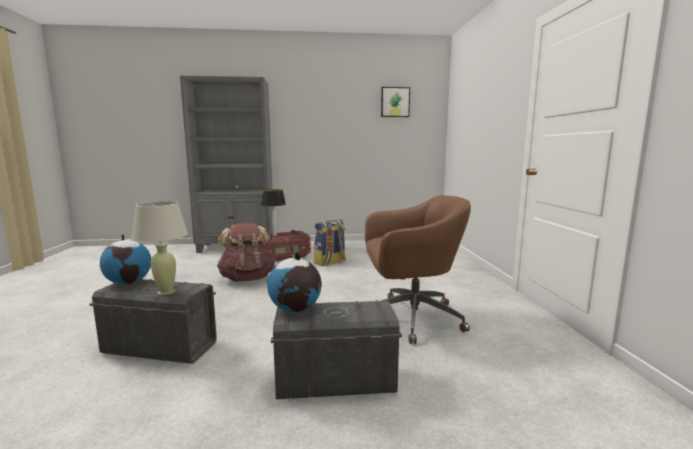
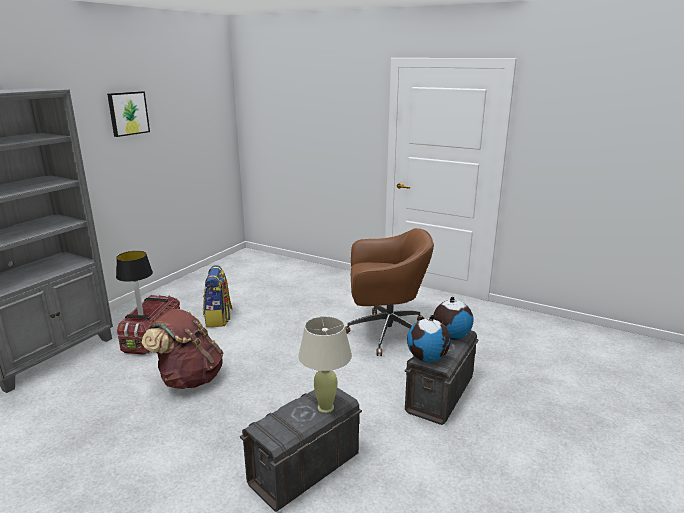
camera: 55 degrees left, 10 degrees up
globe [100,234,151,285] -> globe moved to [433,297,474,340]
brown office chair [365,195,471,344] -> brown office chair turned 60 degrees clockwise [345,228,434,356]
picture [381,87,410,117] -> picture moved to [107,91,150,137]

